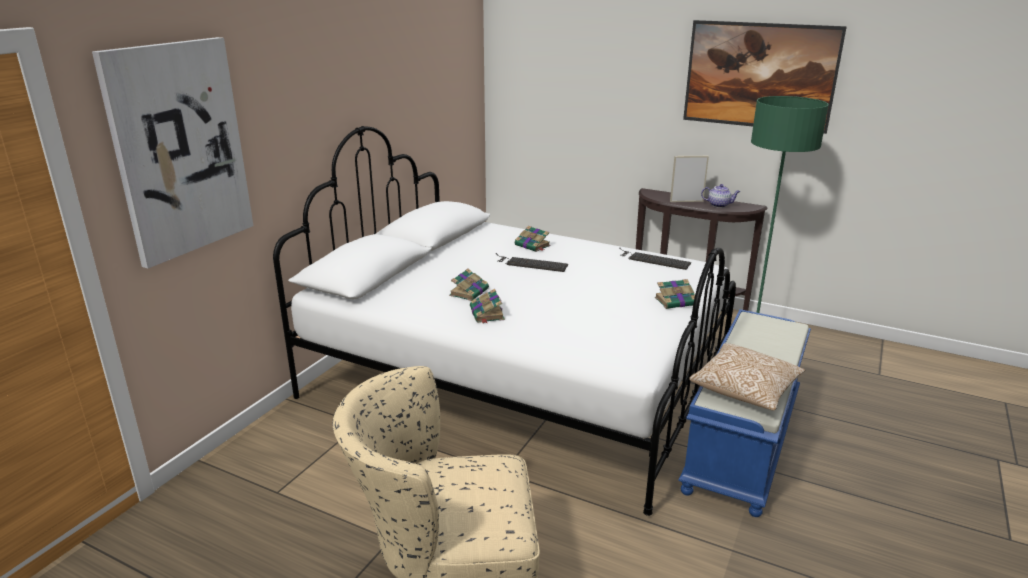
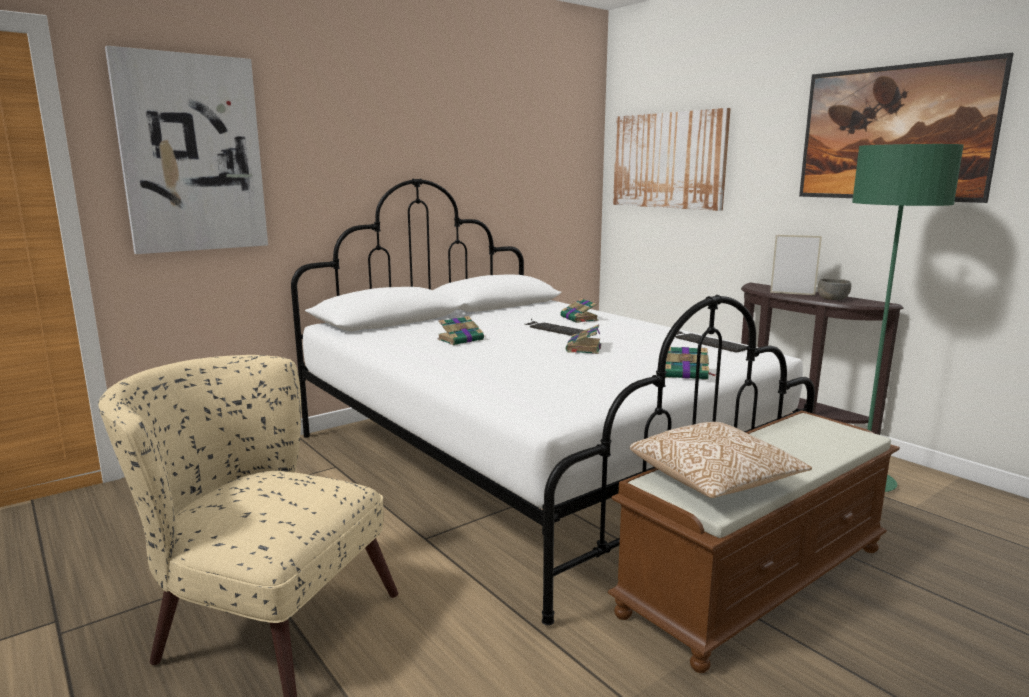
camera: 25 degrees right, 10 degrees down
book [470,289,505,323] -> book moved to [566,324,602,354]
blue bench [678,309,811,517] -> brown bench [608,410,900,673]
teapot [701,184,740,208] -> grey bowl [818,278,851,300]
none -> picture [613,108,731,211]

